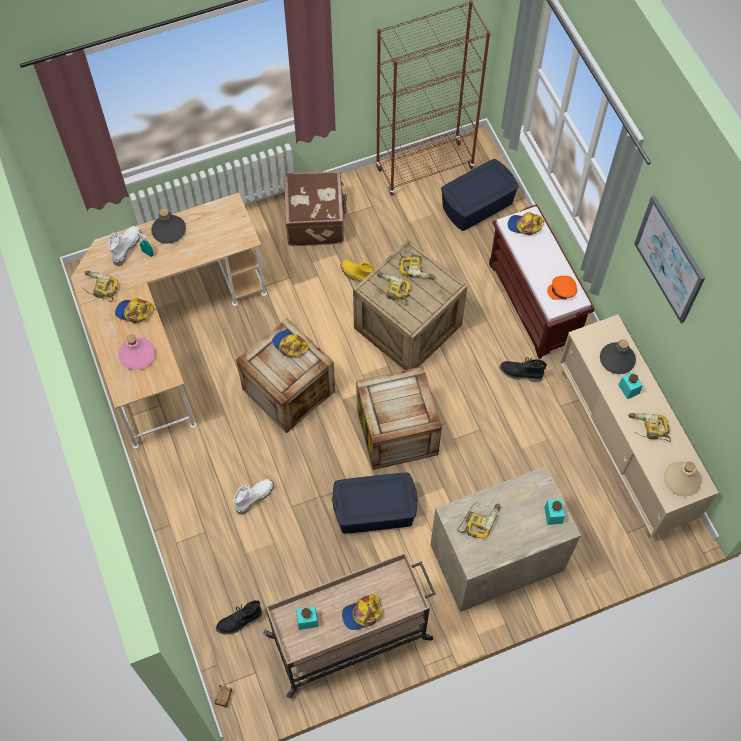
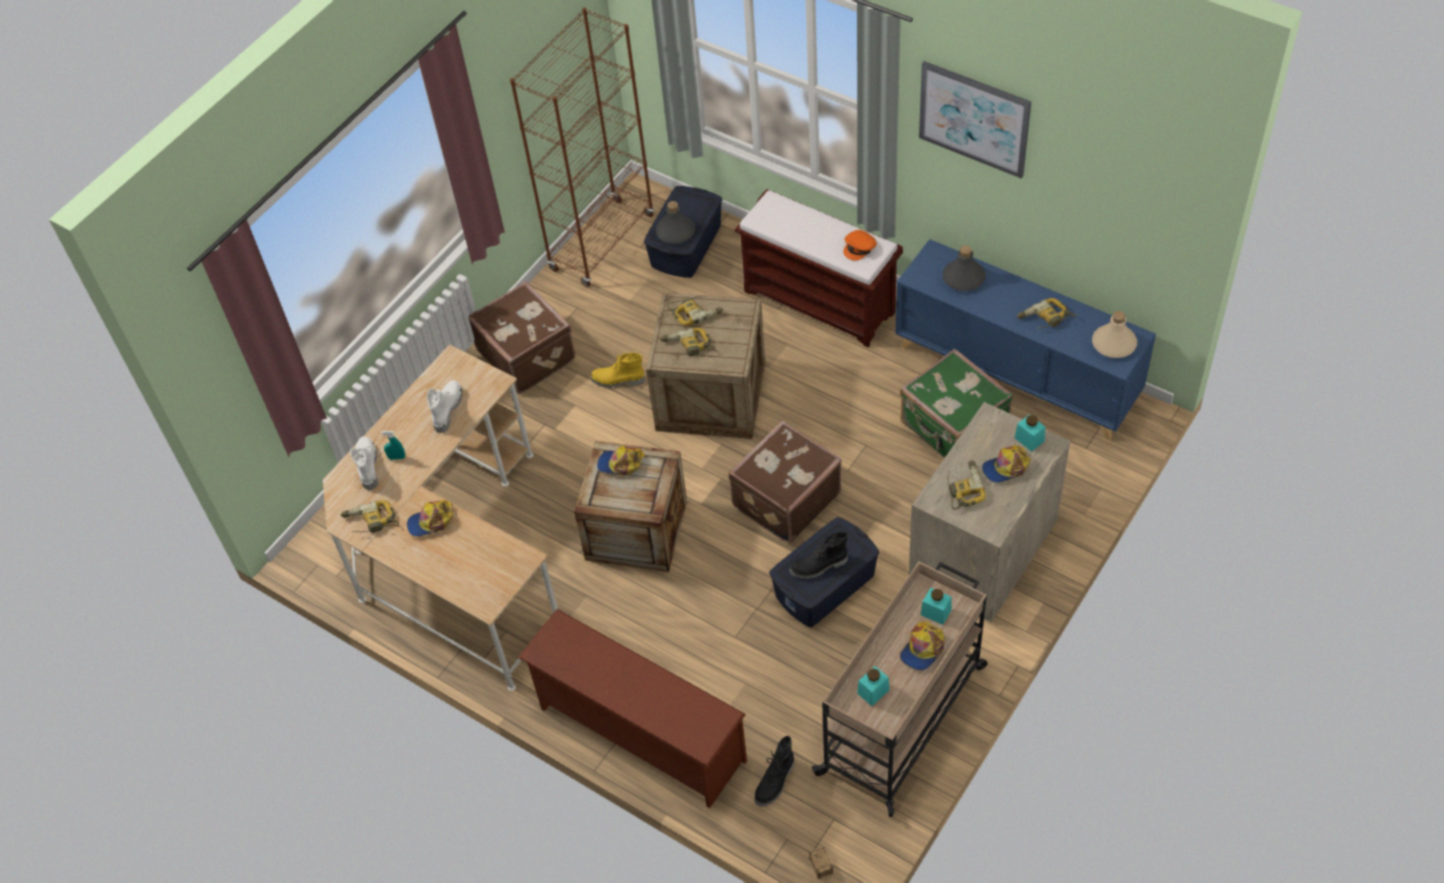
camera: 30 degrees left, 10 degrees down
pink bottle [119,334,155,370] -> none
grey bottle [151,208,186,244] -> grey bottle moved to [656,201,695,244]
white boot [233,479,274,515] -> white boot moved to [427,380,462,433]
crate [356,366,442,470] -> brown suitcase [728,420,842,543]
black boot [500,357,547,382] -> black boot moved to [790,532,848,579]
cap [508,212,545,235] -> cap moved to [982,445,1031,483]
beige cabinet [559,315,719,538] -> blue cabinet [895,239,1156,440]
turquoise jar [618,372,643,399] -> turquoise jar moved to [921,588,952,625]
none -> brown shoe rack [518,609,747,808]
none -> green suitcase [900,349,1013,458]

